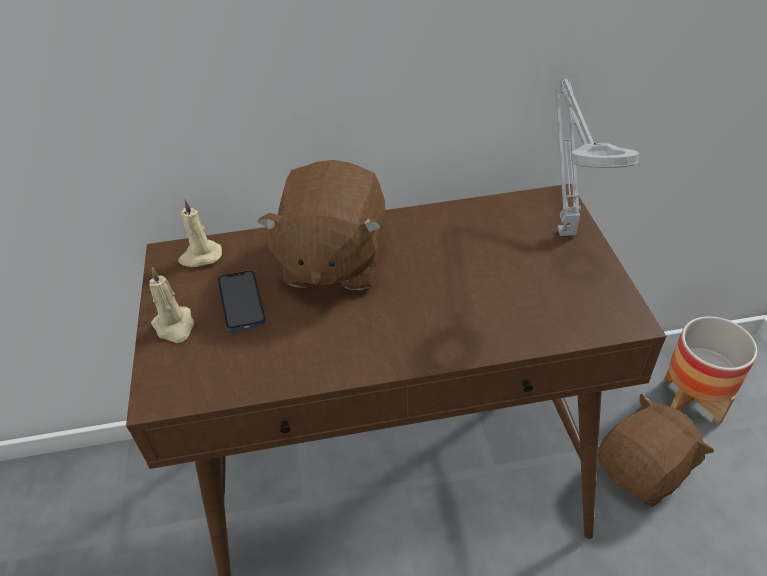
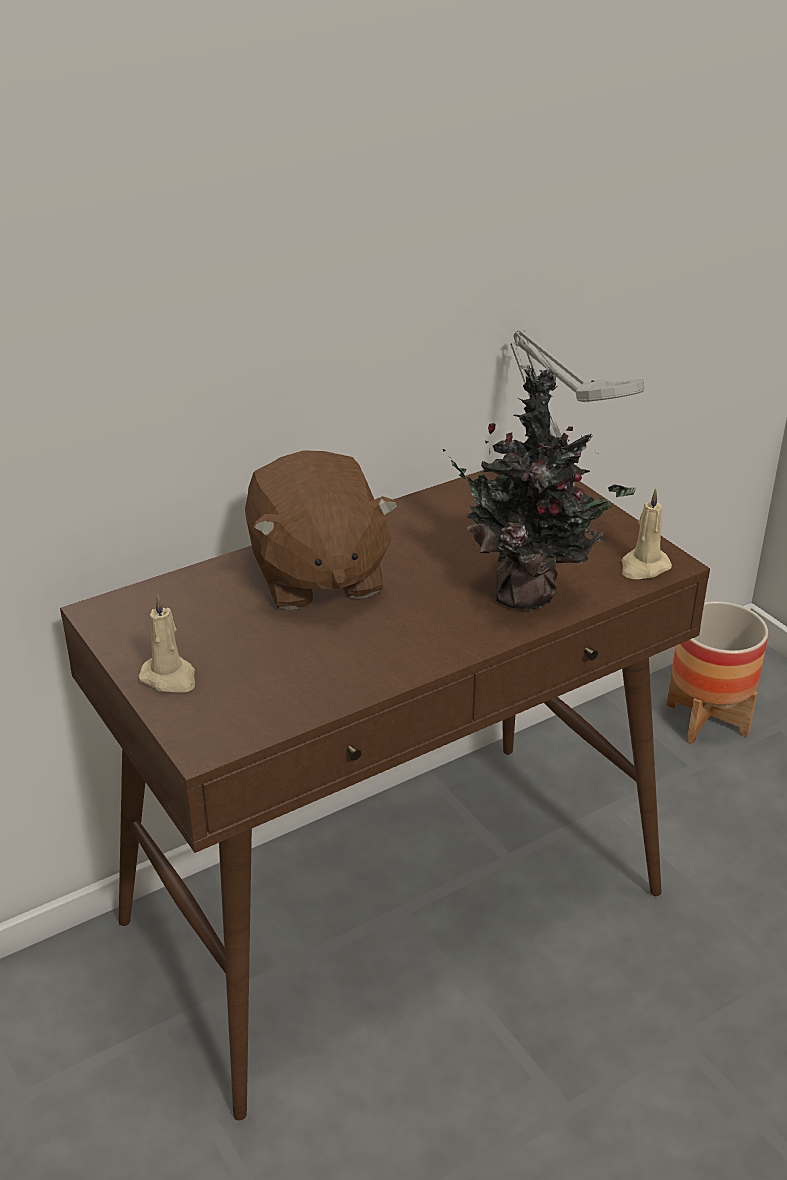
camera: 25 degrees left, 10 degrees down
beige candle [178,199,222,267] -> beige candle moved to [621,488,672,579]
phone [218,271,266,331] -> none
brown plush toy [598,394,714,507] -> none
none -> potted plant [443,365,636,610]

